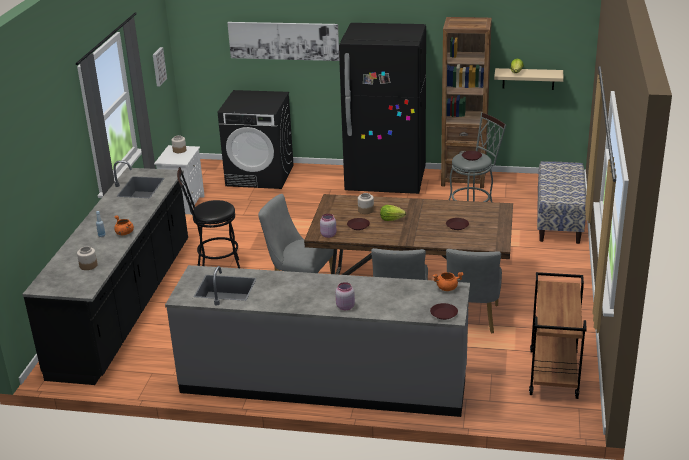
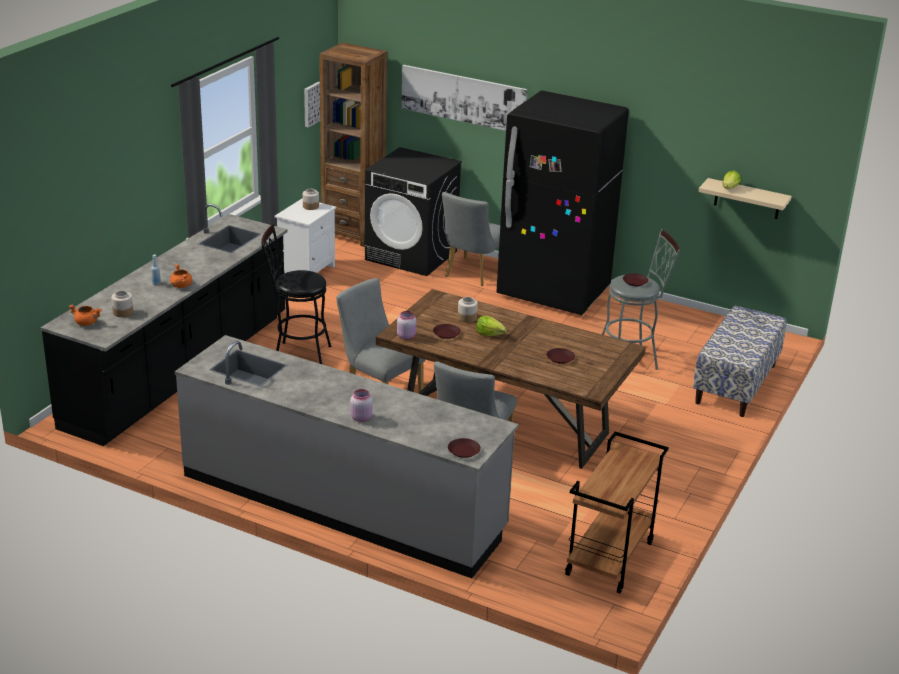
camera: 15 degrees right, 0 degrees up
orange cooking pot [433,272,464,291] -> orange cooking pot moved to [69,305,102,326]
brown bookcase [441,17,492,188] -> brown bookcase moved to [319,43,387,247]
grey chair [446,249,502,334] -> grey chair moved to [442,192,500,286]

